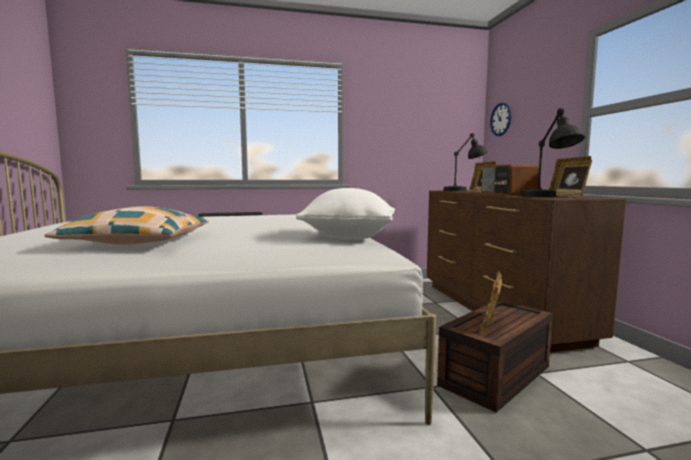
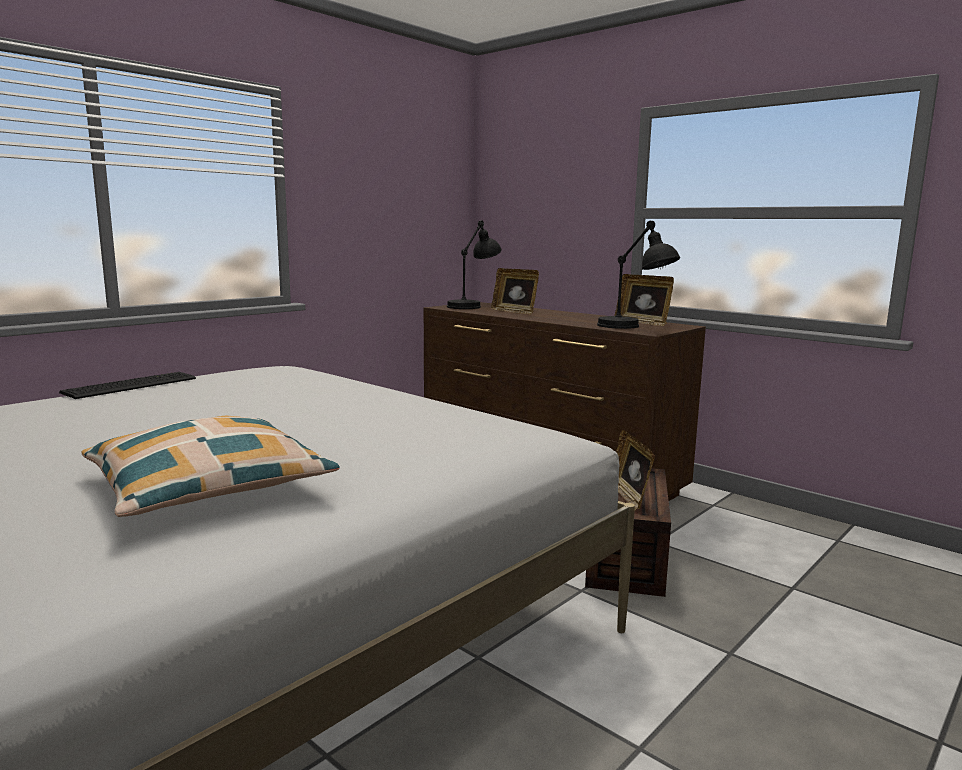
camera: 35 degrees left, 5 degrees up
white pillow [296,188,395,240] -> none
radio [481,164,539,195] -> none
wall clock [490,102,511,136] -> none

